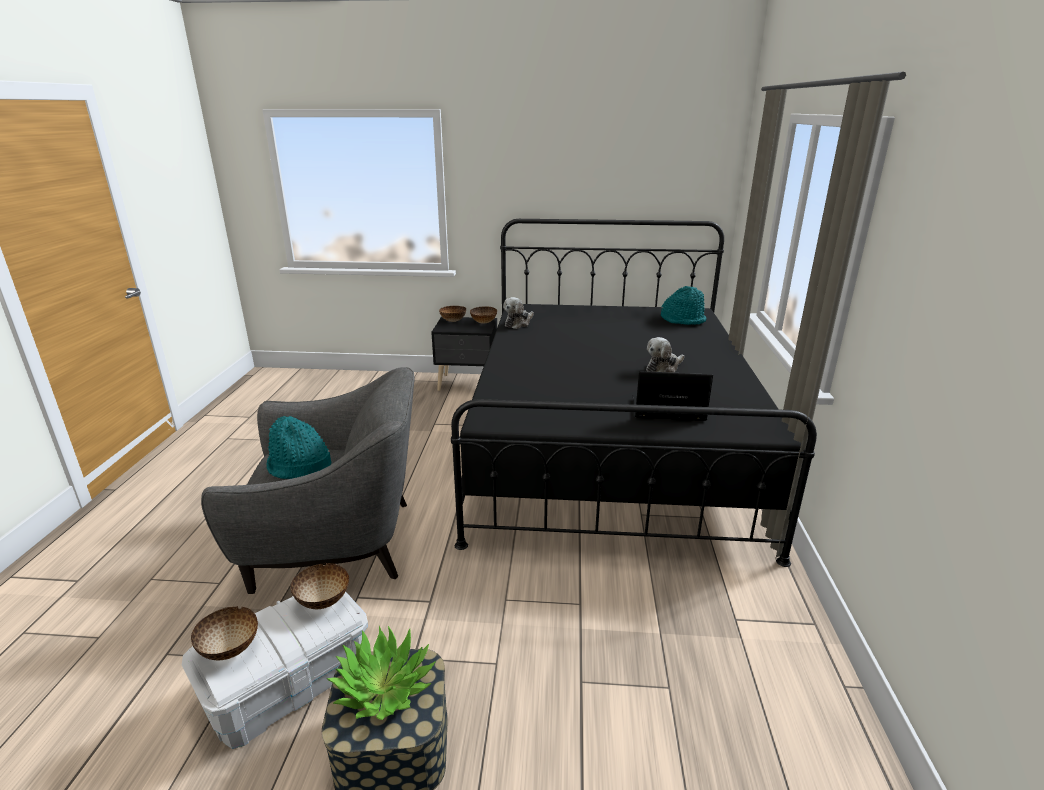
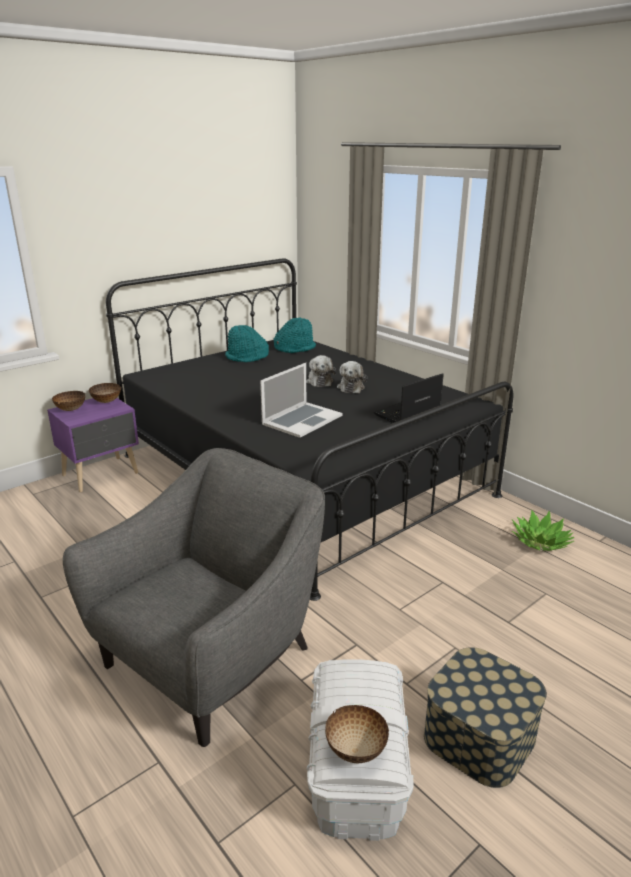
camera: 45 degrees left, 0 degrees up
turquoise hat [266,416,331,479] -> turquoise hat moved to [225,325,269,362]
bowl [291,563,349,609] -> none
potted plant [327,626,436,720] -> potted plant moved to [512,509,574,551]
black nightstand [431,317,497,391] -> purple nightstand [47,398,139,492]
plush toy [503,297,534,329] -> plush toy moved to [306,355,336,387]
none -> laptop [260,363,343,438]

